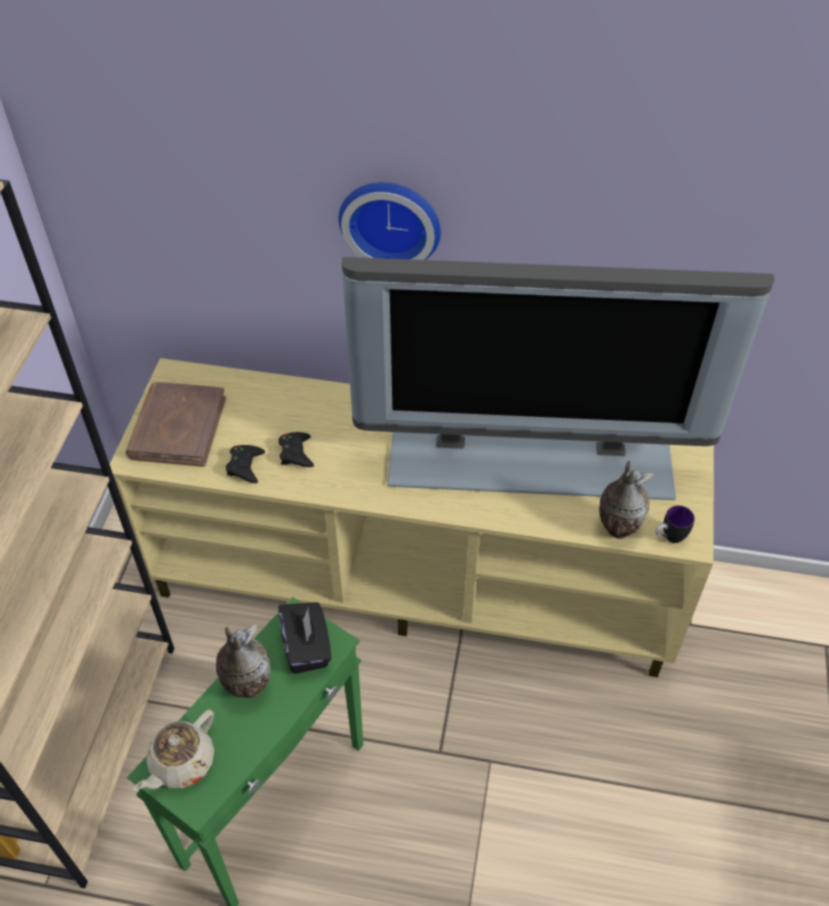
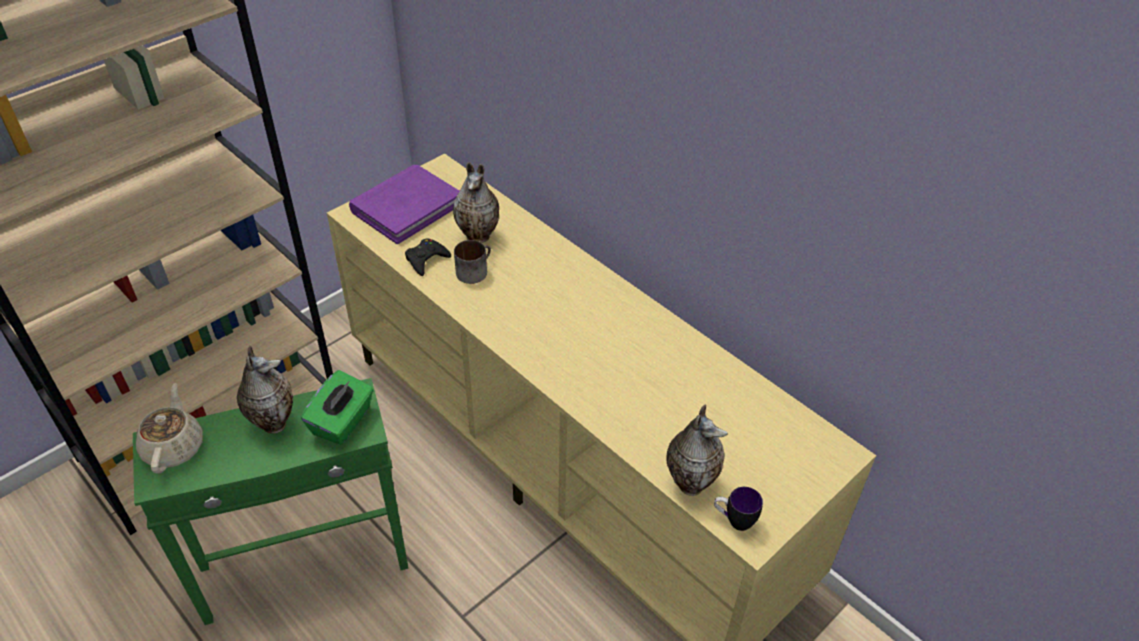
camera: 35 degrees right, 5 degrees down
brown book [125,382,226,467] -> purple book [349,165,459,244]
beige teapot [134,709,214,791] -> beige teapot turned 105 degrees clockwise [136,383,202,474]
black game controller [278,432,314,467] -> mug [454,240,491,284]
black tissue box [278,602,331,674] -> green tissue box [301,370,374,445]
wall clock [339,182,441,260] -> none
television [342,257,775,500] -> none
none -> vase [453,162,499,243]

